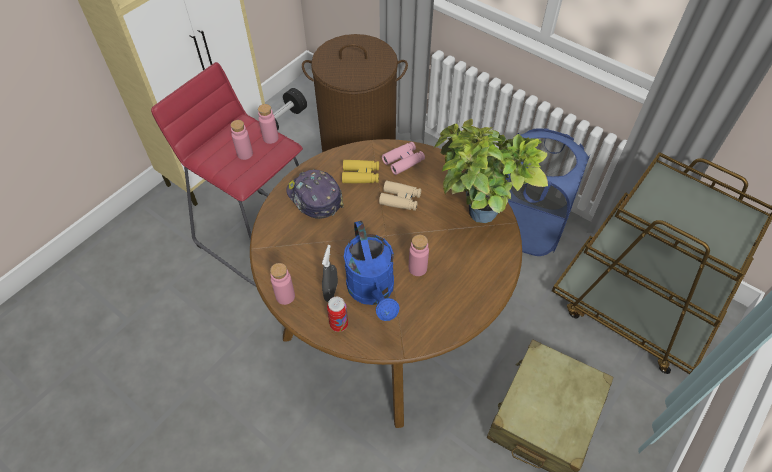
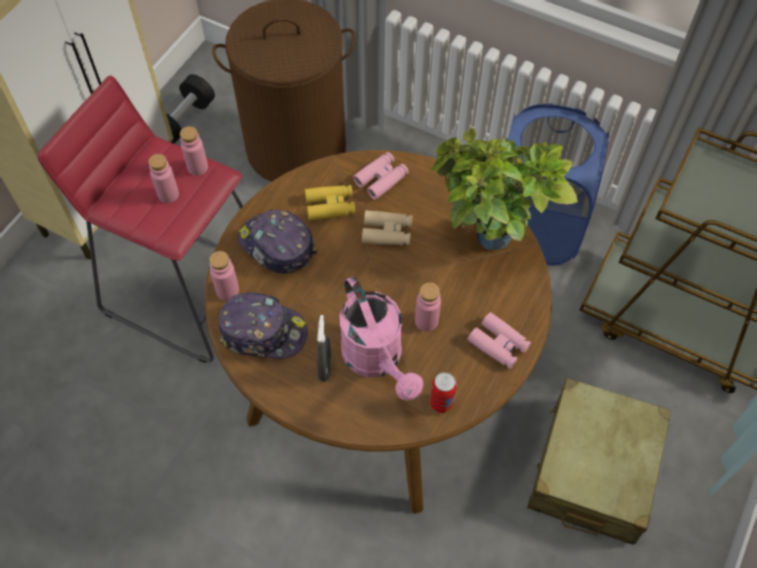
camera: 10 degrees left, 5 degrees up
pink bottle [270,263,295,305] -> pink bottle moved to [209,251,239,301]
can [327,297,348,332] -> can moved to [430,372,457,413]
blue watering can [344,221,399,321] -> pink watering can [339,276,423,400]
none -> cap [218,292,308,359]
none -> pink binoculars [468,312,531,369]

